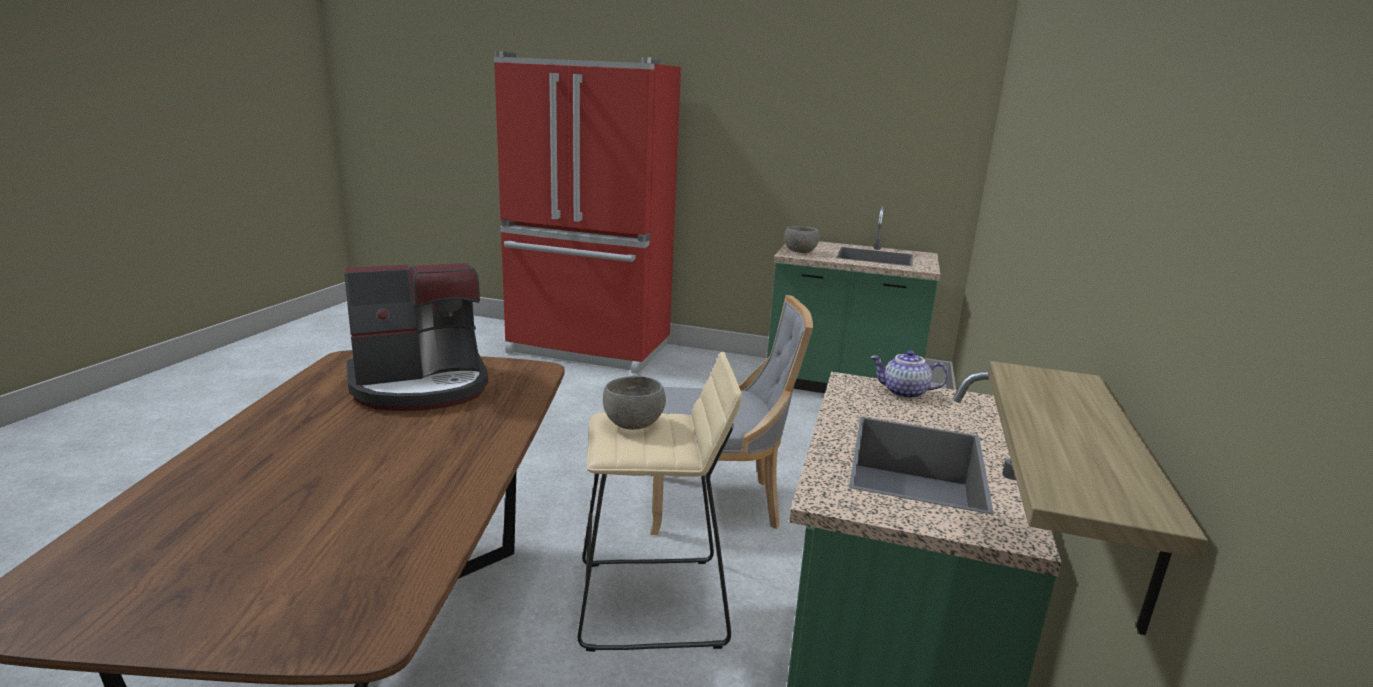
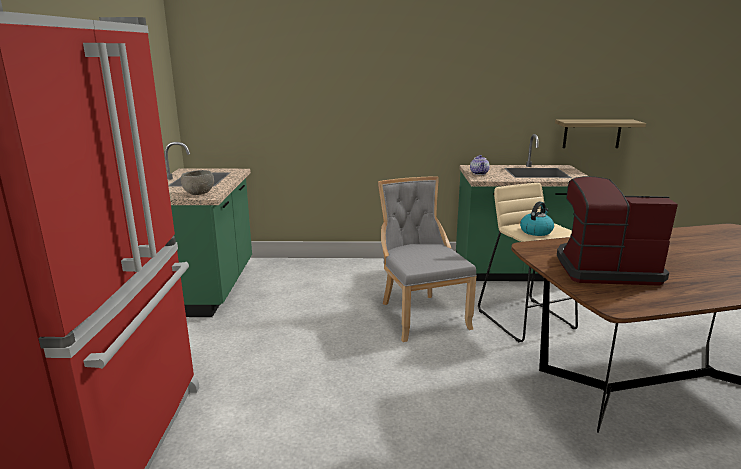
camera: 105 degrees left, 0 degrees up
coffee machine [344,263,488,411] -> coffee machine turned 45 degrees counterclockwise [557,176,678,286]
grey bowl [603,376,666,430] -> kettle [520,202,554,236]

